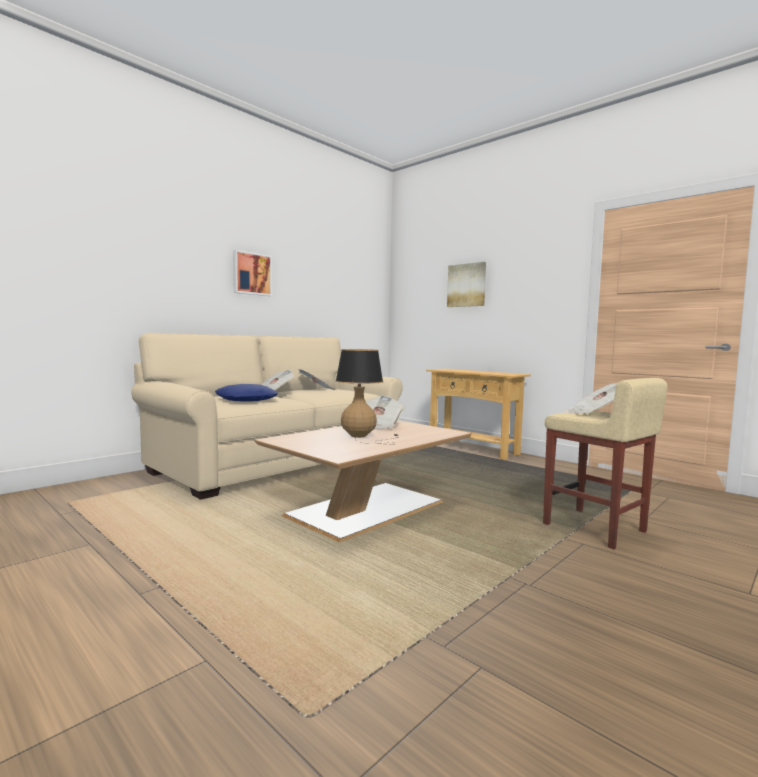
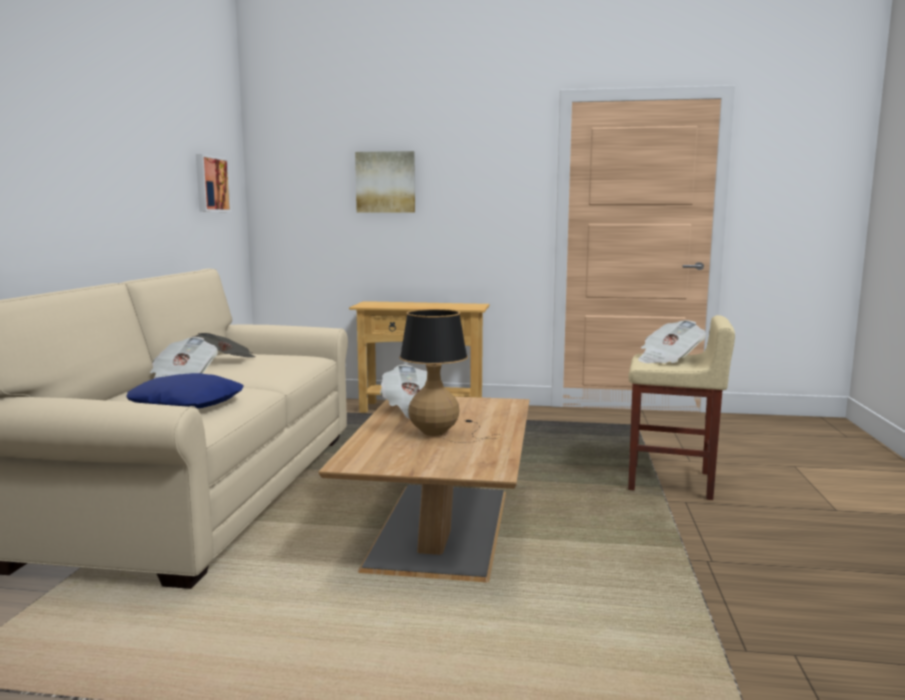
camera: 35 degrees left, 5 degrees up
picture [233,250,272,296] -> picture moved to [196,154,232,212]

